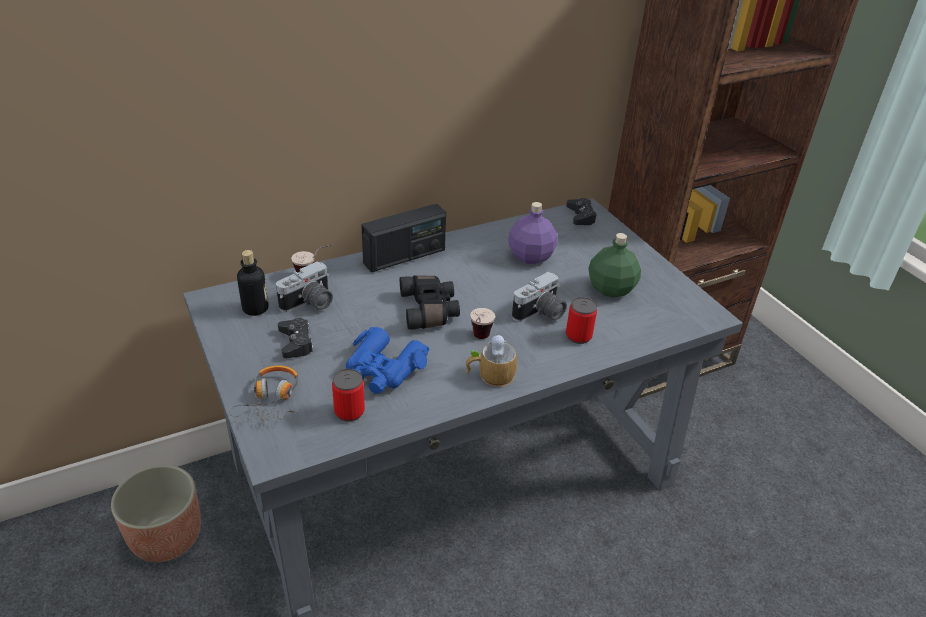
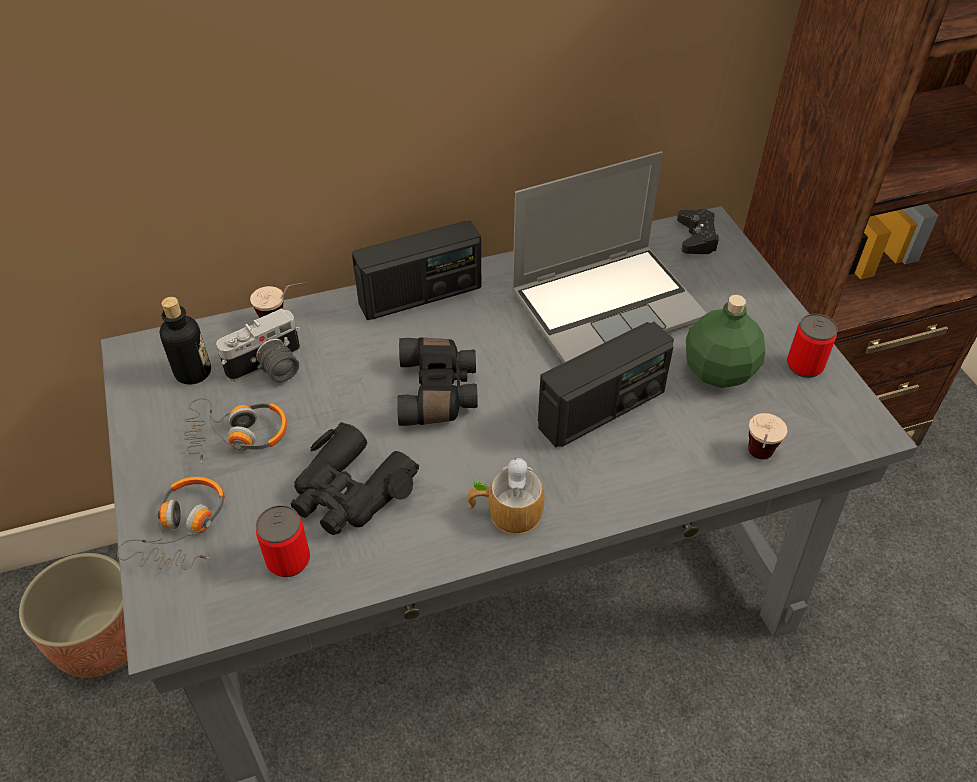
camera: 10 degrees right, 10 degrees up
black game controller [278,318,314,359] -> headphones [184,398,287,464]
blue binoculars [346,327,429,394] -> black binoculars [290,422,419,535]
cup [470,308,495,339] -> cup moved to [748,413,787,459]
purple bottle [508,202,558,264] -> laptop [512,151,707,363]
camera [512,272,567,322] -> radio [538,322,674,447]
can [566,297,597,344] -> can moved to [787,314,838,378]

